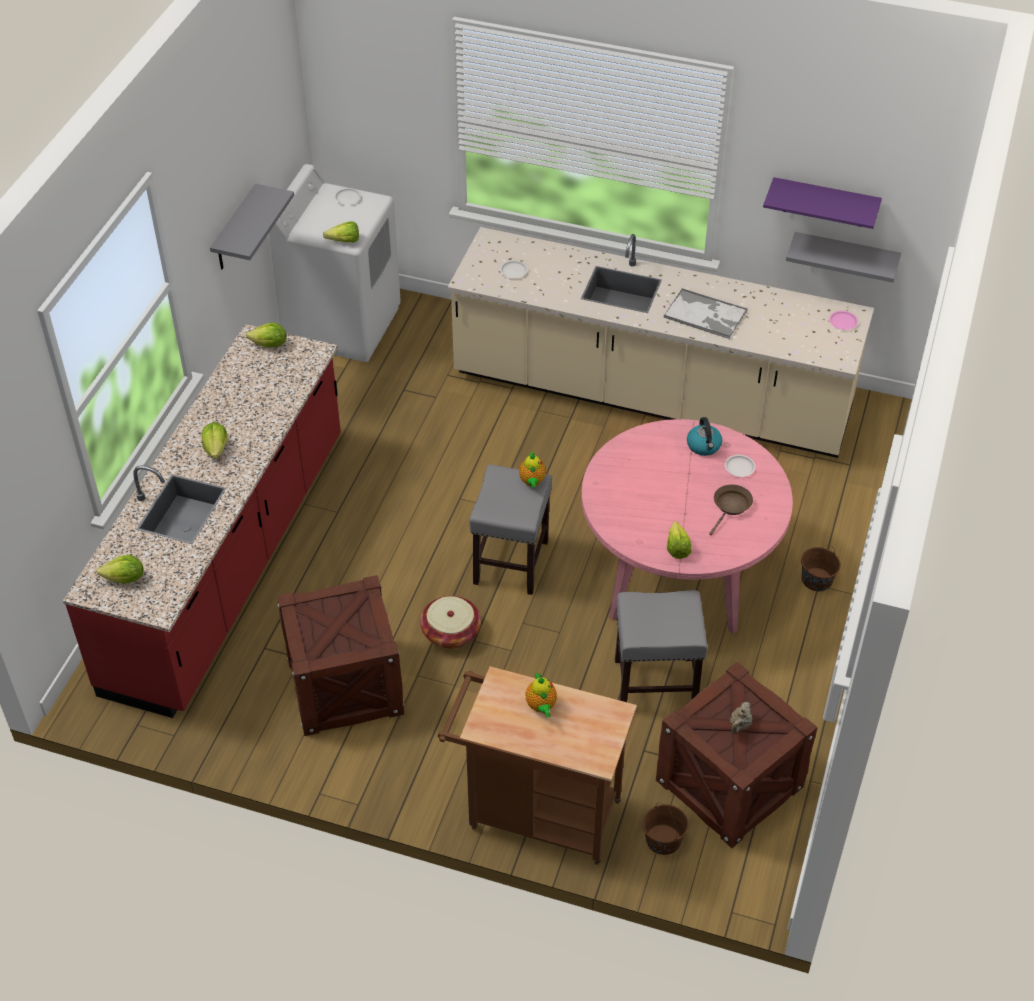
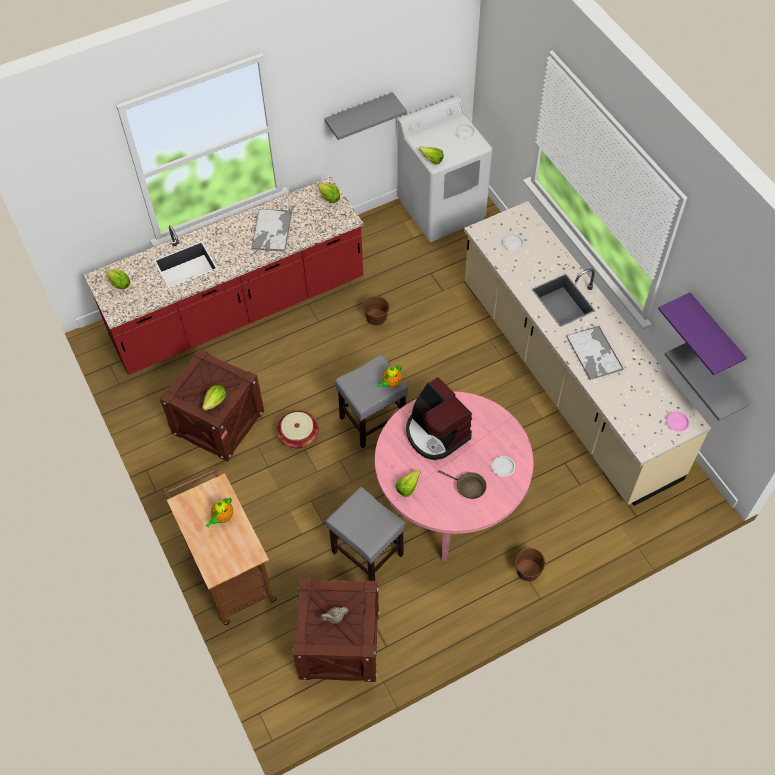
camera: 45 degrees right, 10 degrees up
lettuce [202,422,227,459] -> lettuce moved to [202,385,226,411]
brown bucket [642,803,689,855] -> brown bucket moved to [363,294,389,325]
kettle [687,417,722,456] -> none
brown frying pan [709,484,753,535] -> brown frying pan turned 45 degrees clockwise [438,470,486,499]
none -> tray [251,209,292,252]
none -> coffee machine [406,377,472,460]

